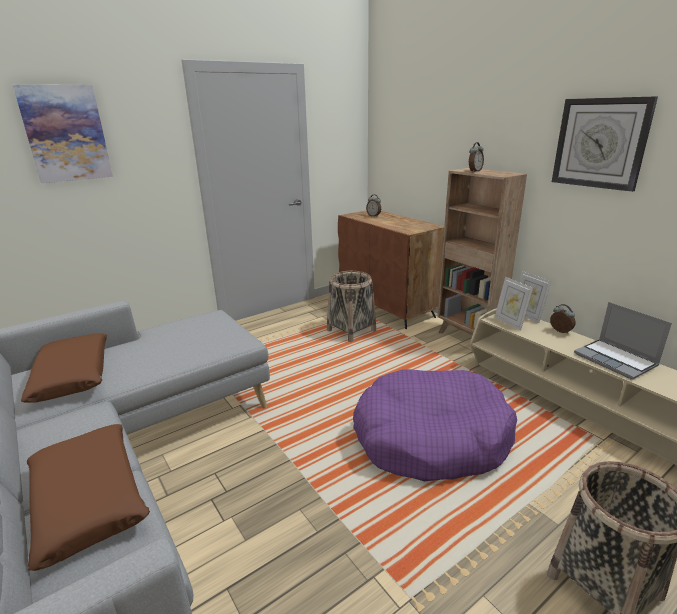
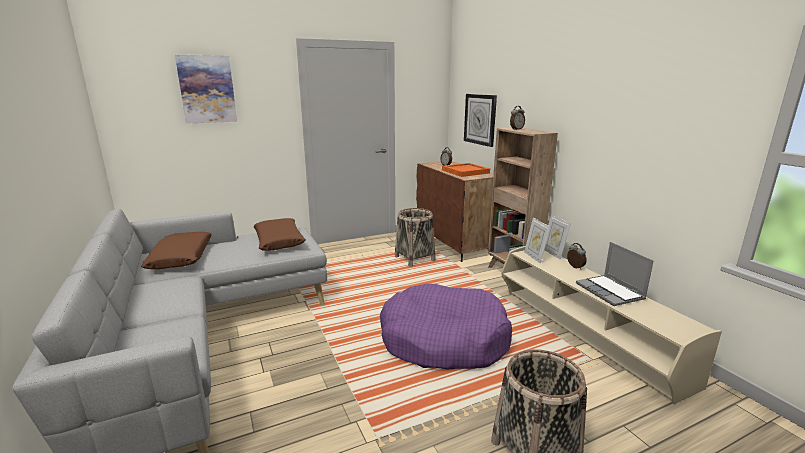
camera: 10 degrees right, 5 degrees down
brown pillow [27,424,150,571] -> brown pillow moved to [253,218,305,251]
wall clock [552,96,658,192] -> wall clock moved to [464,94,497,147]
none -> orange tray [442,163,490,177]

